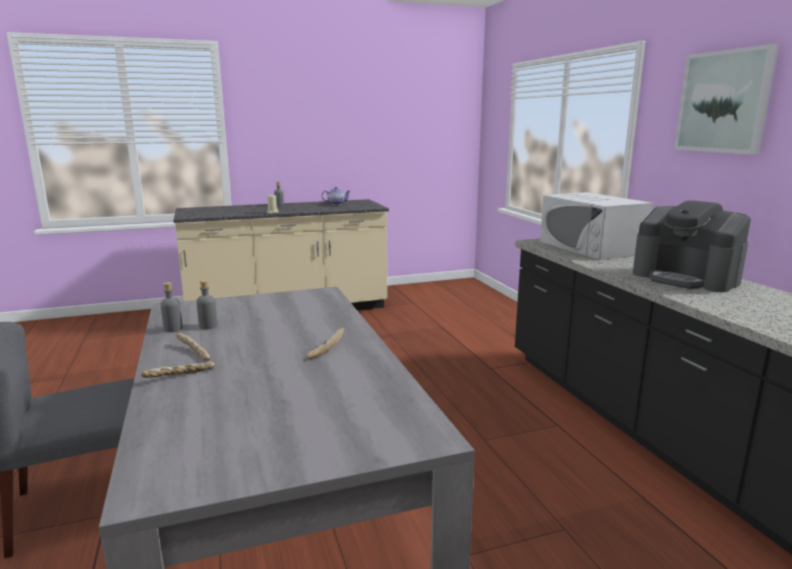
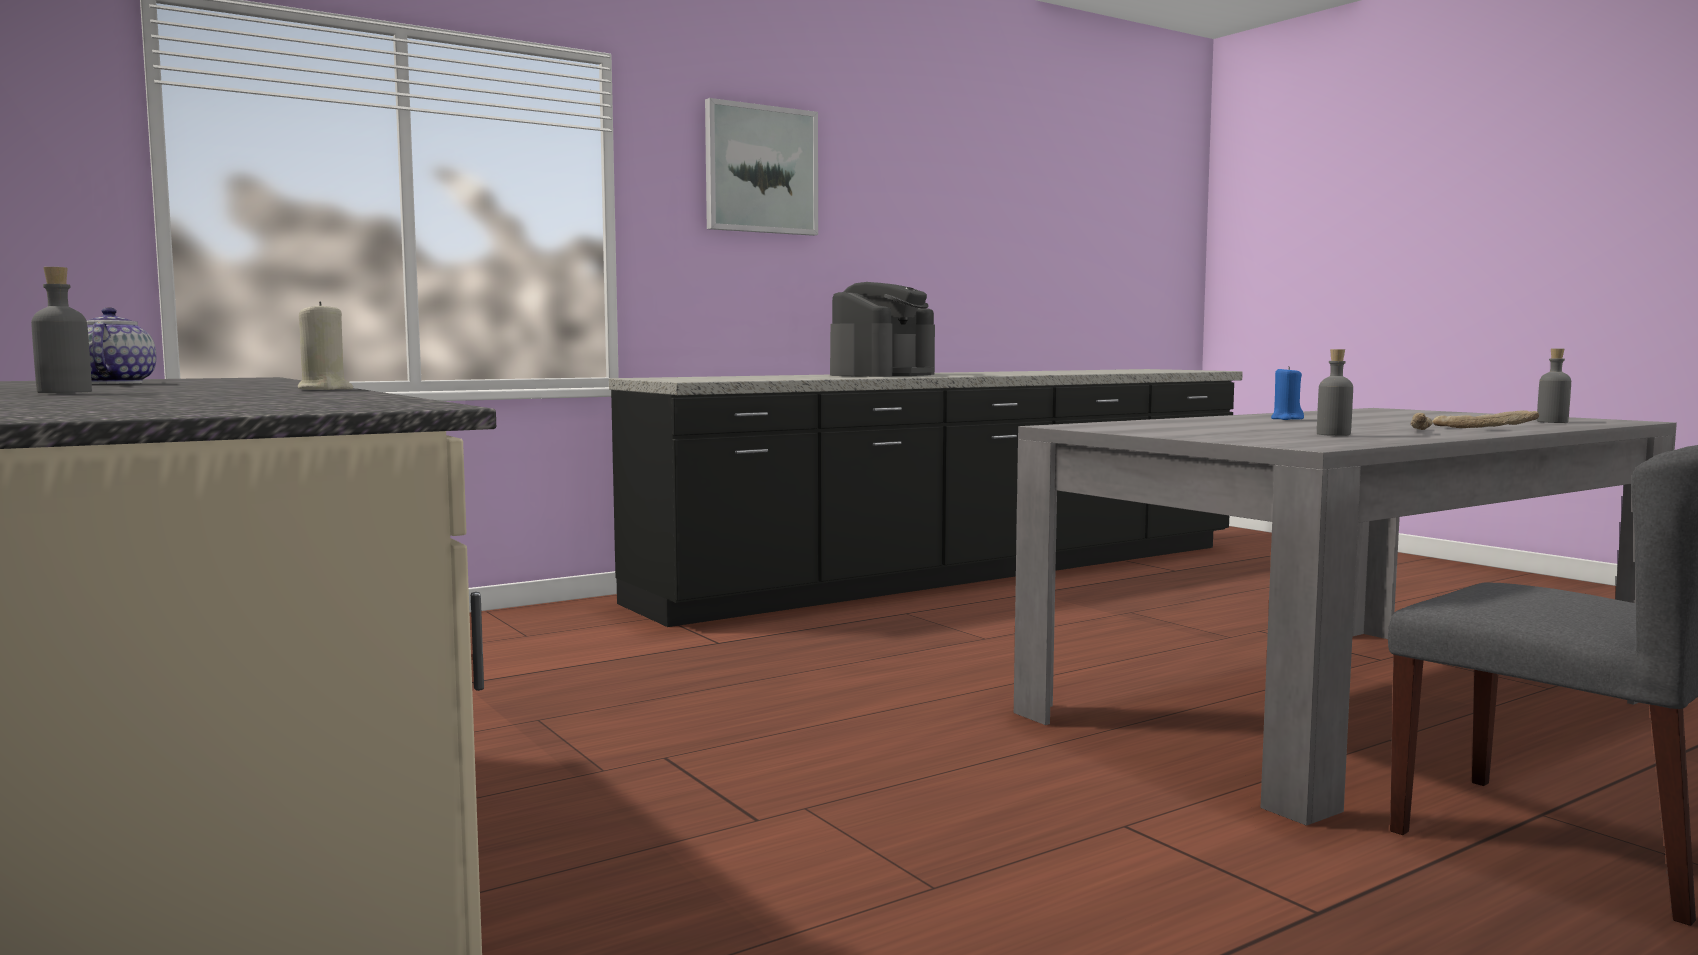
camera: 105 degrees left, 10 degrees down
grey bottle [160,282,183,332] -> grey bottle moved to [1537,349,1571,423]
bread [307,328,344,359] -> blue candle [1271,366,1304,420]
white microwave [540,192,653,260] -> none

